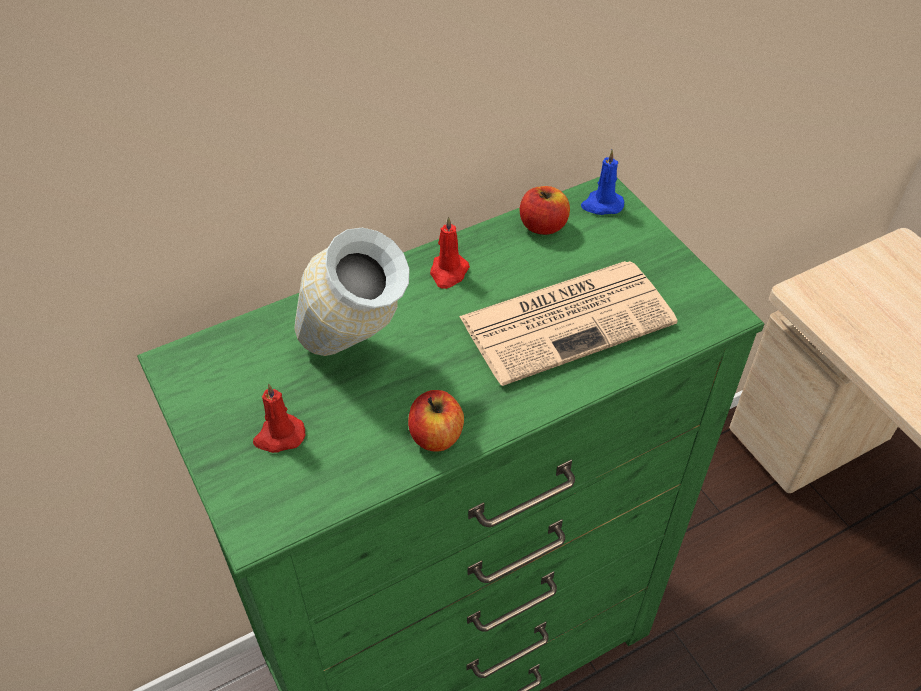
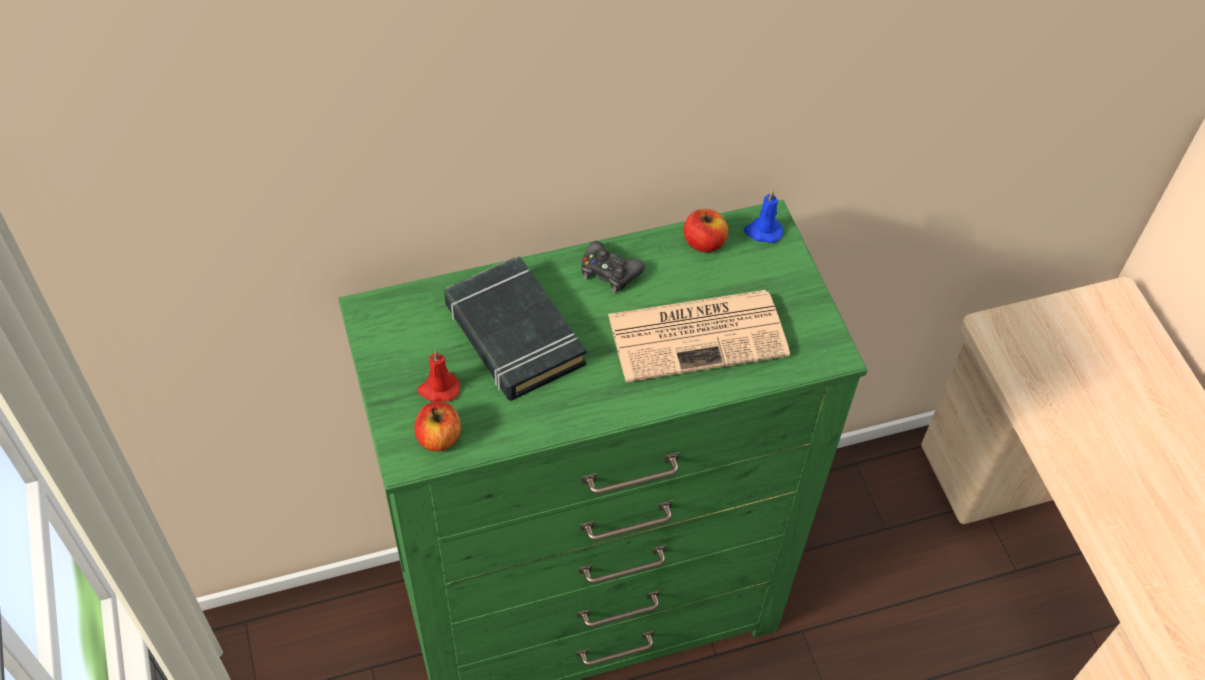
camera: 10 degrees right, 5 degrees up
vase [294,228,410,356] -> black book [444,256,587,401]
apple [408,390,464,452] -> apple moved to [414,401,461,452]
red candle [430,216,470,289] -> black game controller [582,241,645,293]

